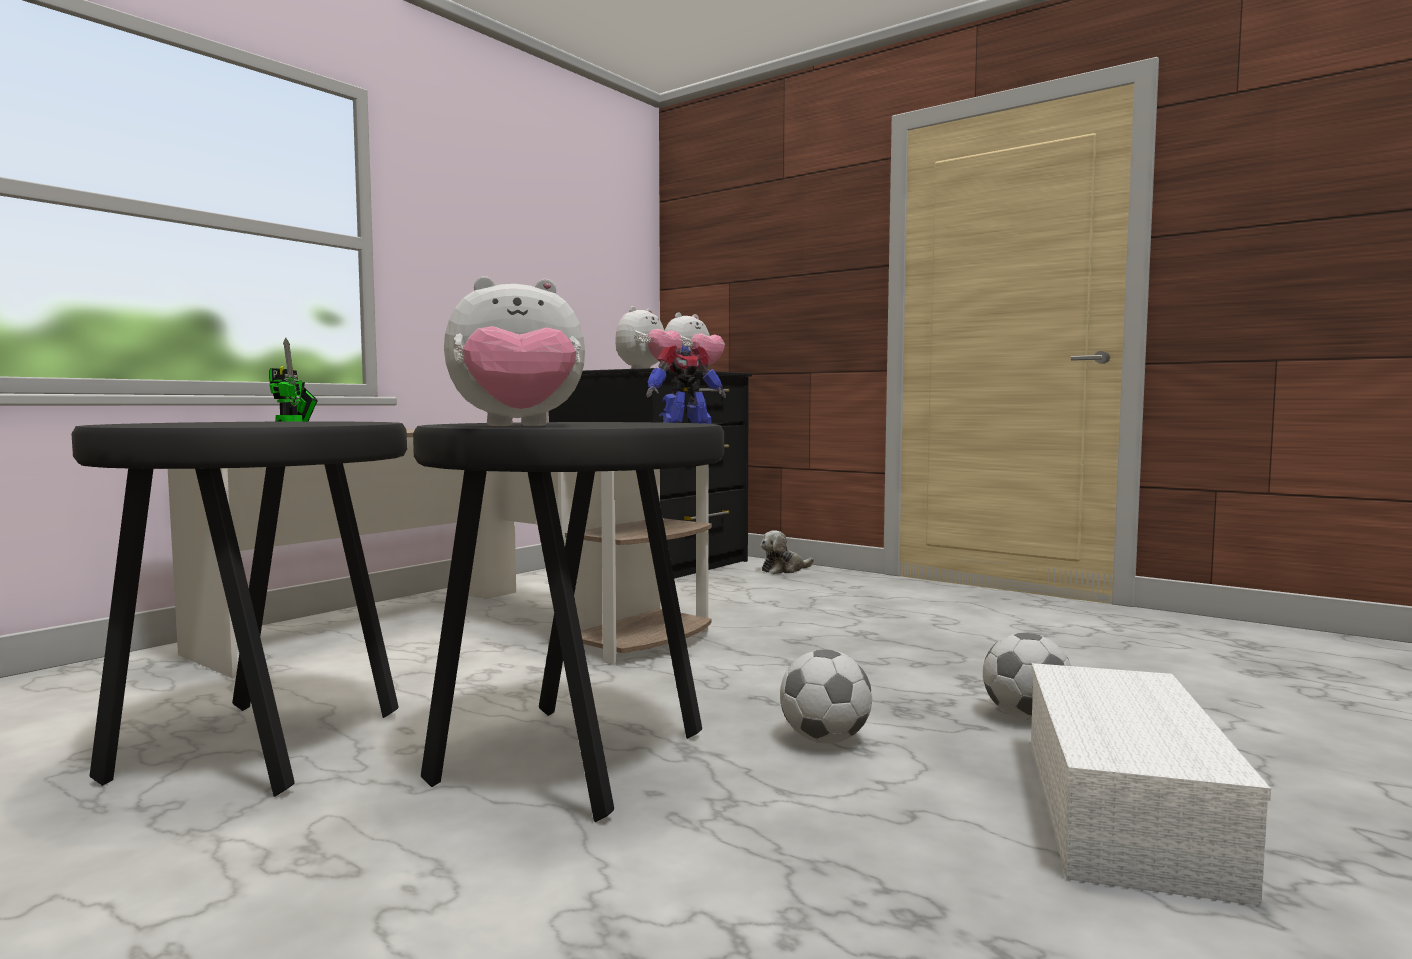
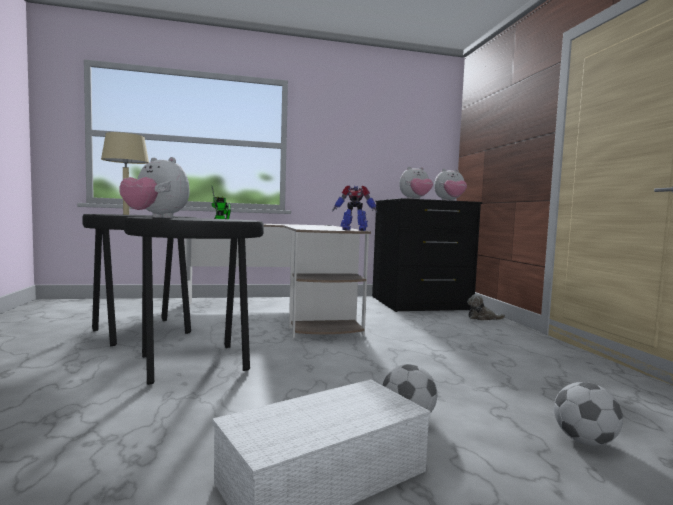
camera: 40 degrees right, 0 degrees up
football [780,649,872,744] -> football moved to [554,382,623,446]
none -> beige table lamp [101,132,149,215]

